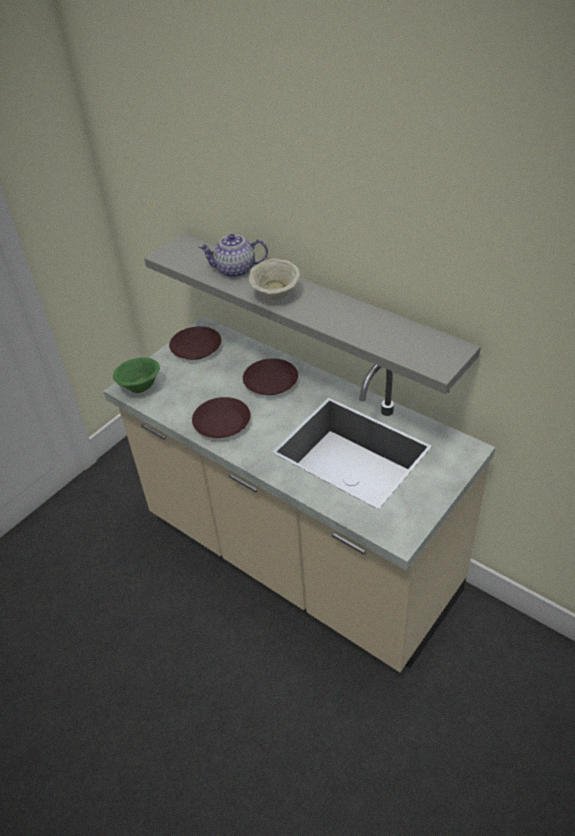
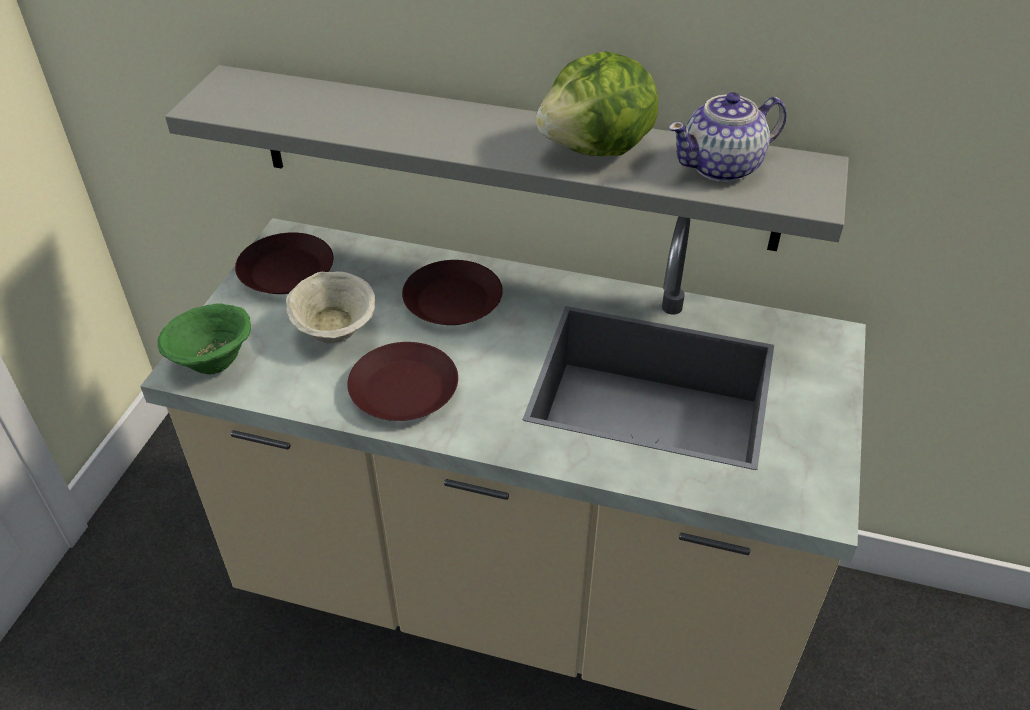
camera: 25 degrees left, 0 degrees up
teapot [198,234,268,278] -> teapot moved to [669,92,786,182]
beige bowl [249,258,300,300] -> beige bowl moved to [286,271,375,344]
none -> lettuce [535,51,658,156]

